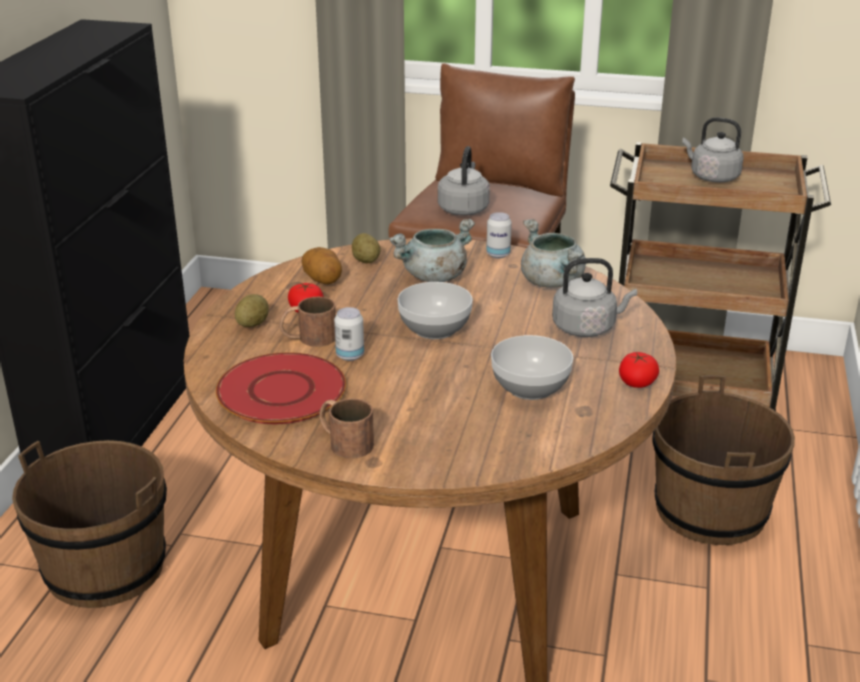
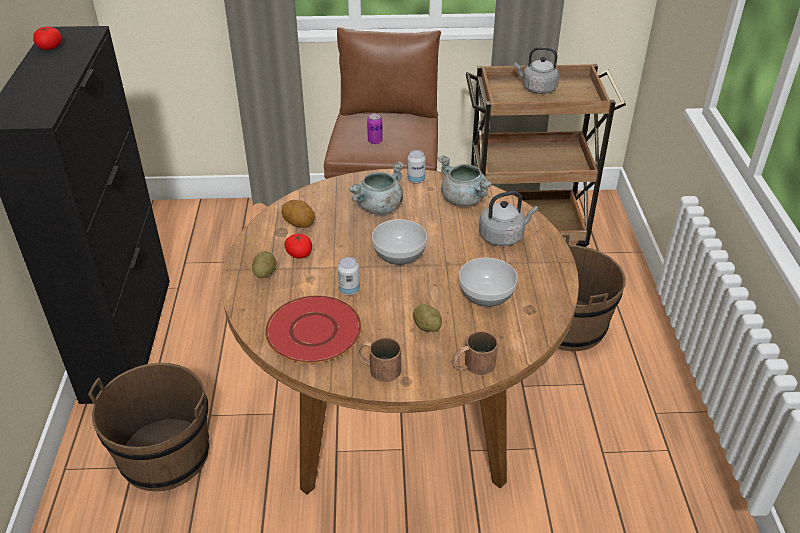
camera: 15 degrees left, 10 degrees up
brown mug [279,297,336,347] -> brown mug moved to [452,331,498,375]
potato [352,233,381,263] -> potato moved to [413,304,442,332]
grey kettle [438,146,490,215] -> can [367,113,383,144]
tomato [619,352,659,388] -> tomato moved to [33,27,62,50]

